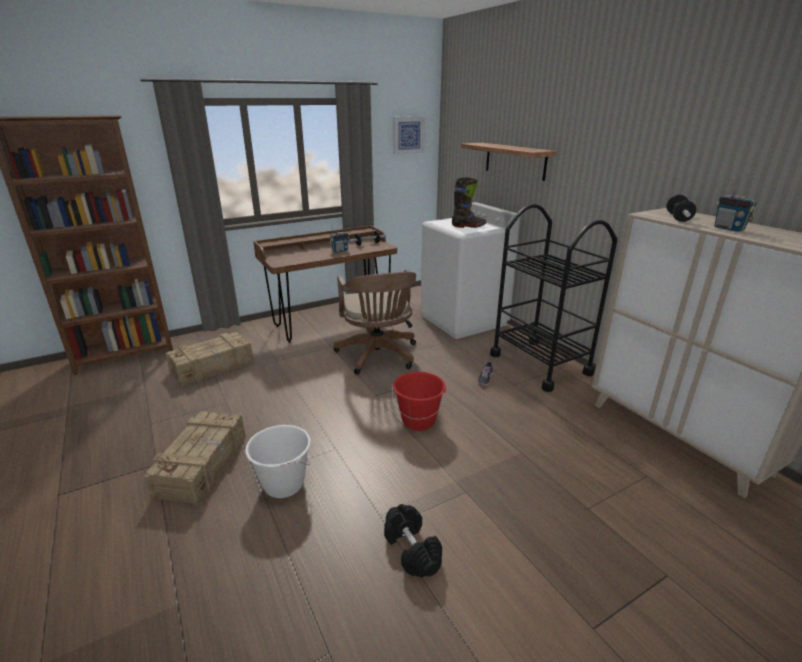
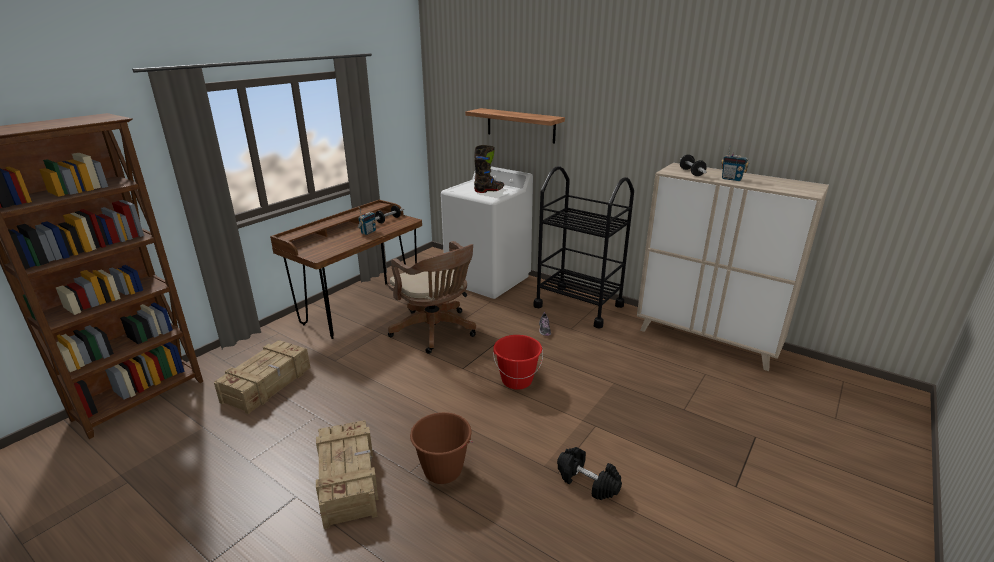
camera: 25 degrees left, 0 degrees up
white bucket [245,425,311,498] -> brown bucket [410,412,473,484]
picture [393,116,425,155] -> none

